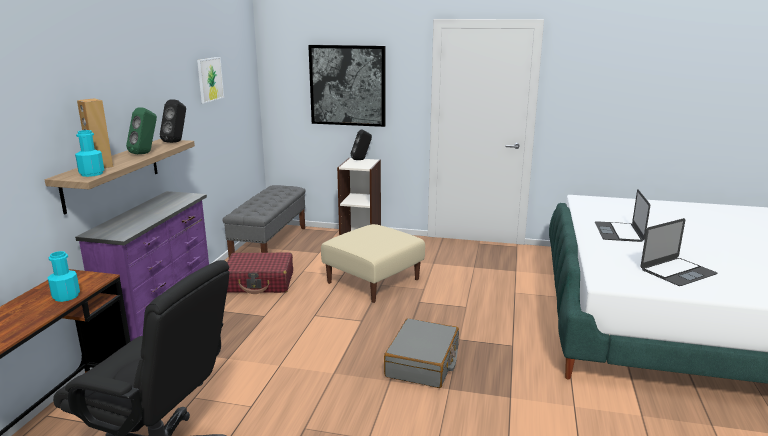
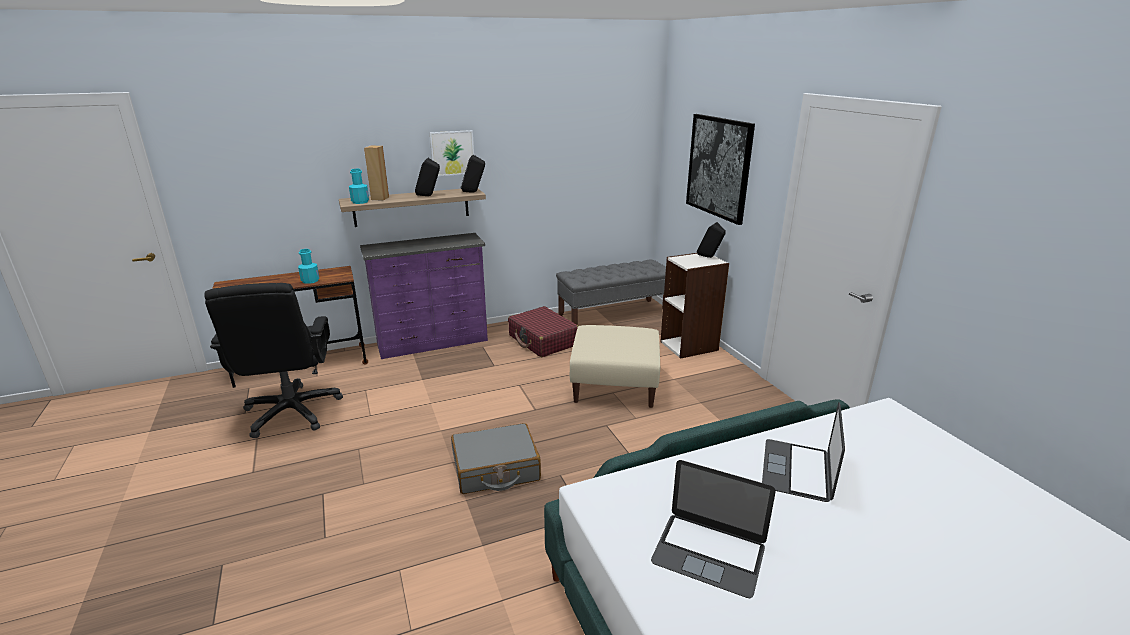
camera: 55 degrees right, 5 degrees up
green speaker [126,107,157,154] -> black speaker [415,158,440,196]
picture [197,57,224,103] -> picture moved to [429,130,474,176]
laptop [595,189,650,242] -> laptop turned 45 degrees counterclockwise [762,402,845,502]

